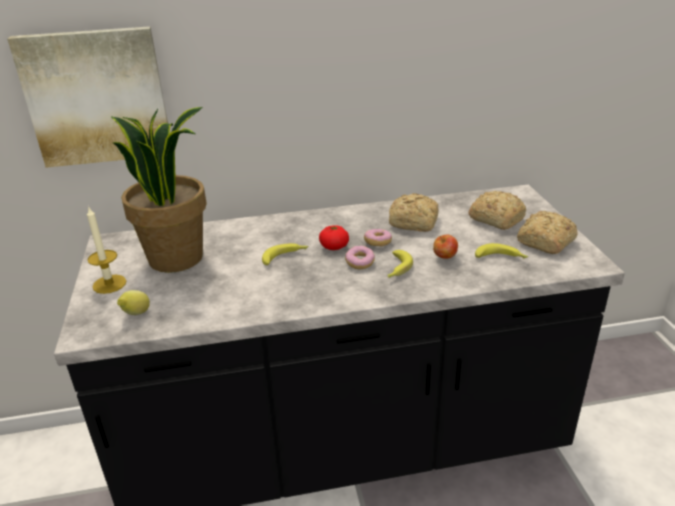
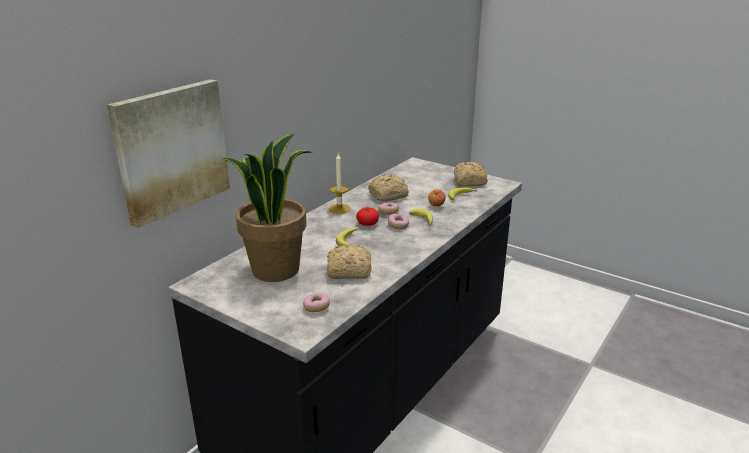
camera: 45 degrees left, 5 degrees down
candle [87,206,126,294] -> candle moved to [329,154,351,214]
lemon [117,290,150,315] -> donut [303,293,330,312]
bread [468,191,526,230] -> bread moved to [327,244,371,279]

